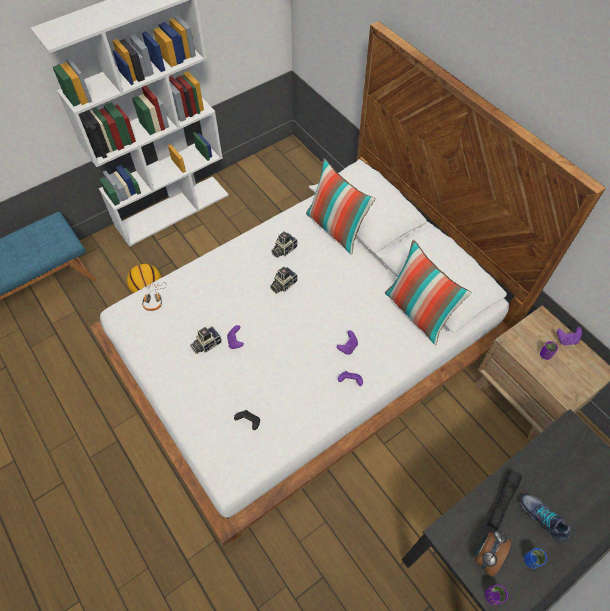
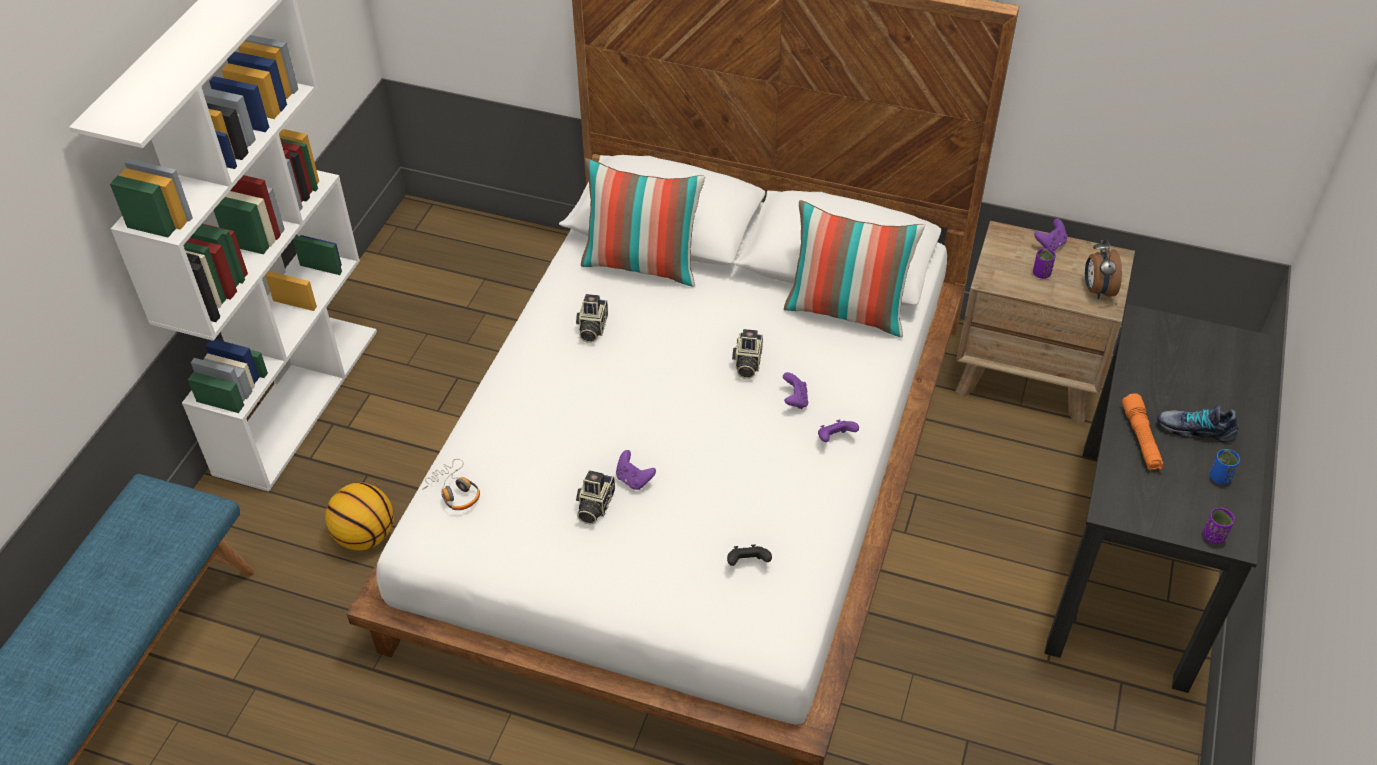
camera: 35 degrees left, 10 degrees down
camera [270,267,298,294] -> camera moved to [732,329,763,379]
alarm clock [475,530,511,577] -> alarm clock moved to [1085,239,1122,299]
black flashlight [487,470,522,531] -> orange flashlight [1122,393,1164,470]

